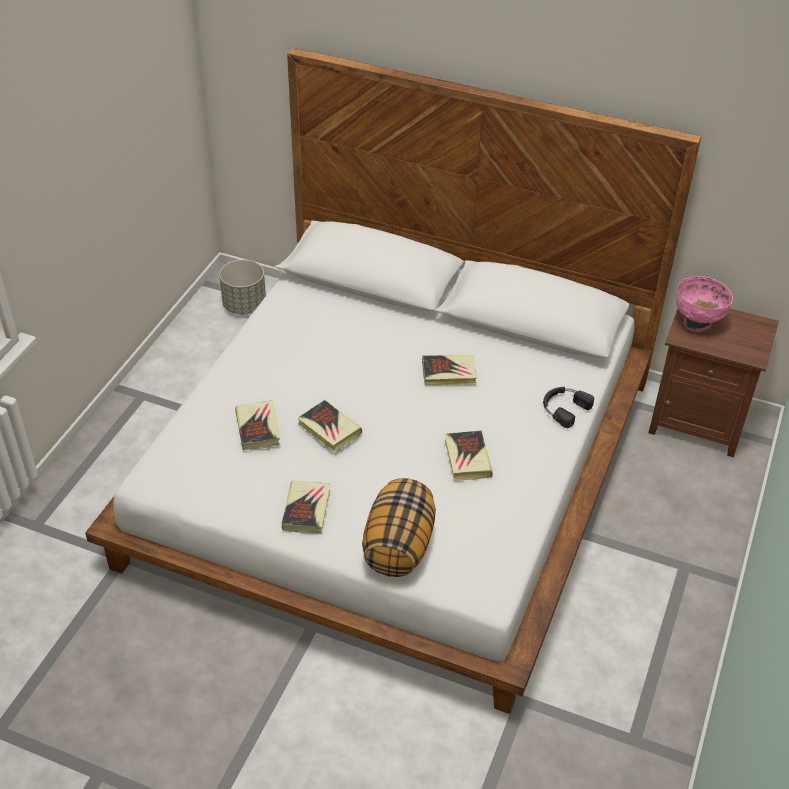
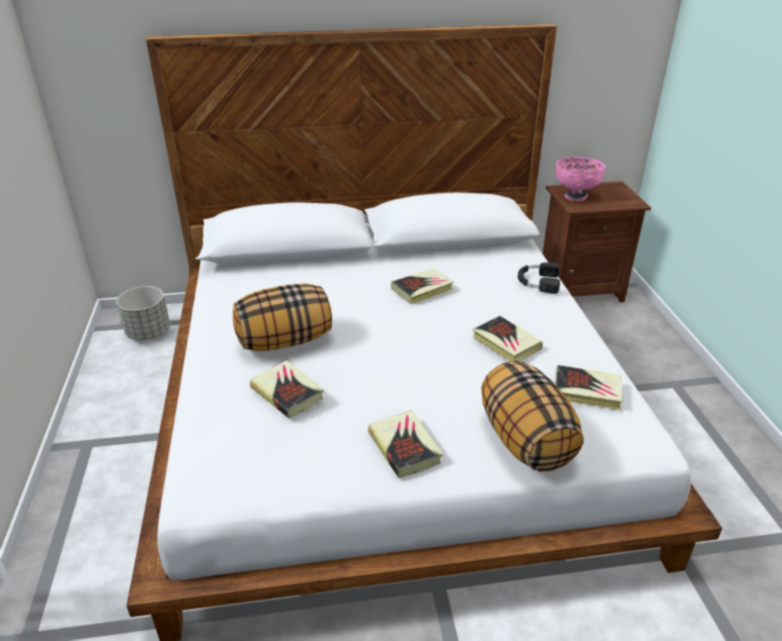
camera: 30 degrees left, 10 degrees down
book [297,400,362,453] -> book moved to [555,365,622,410]
none -> pillow [233,283,332,351]

